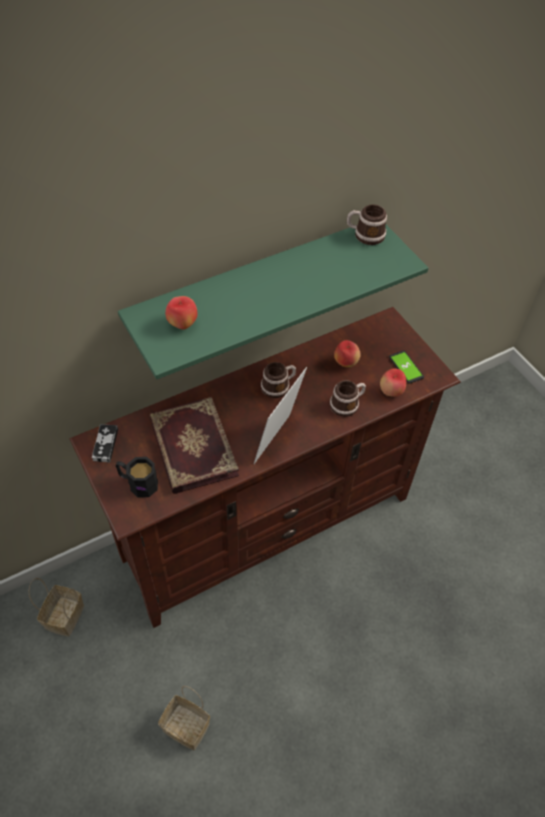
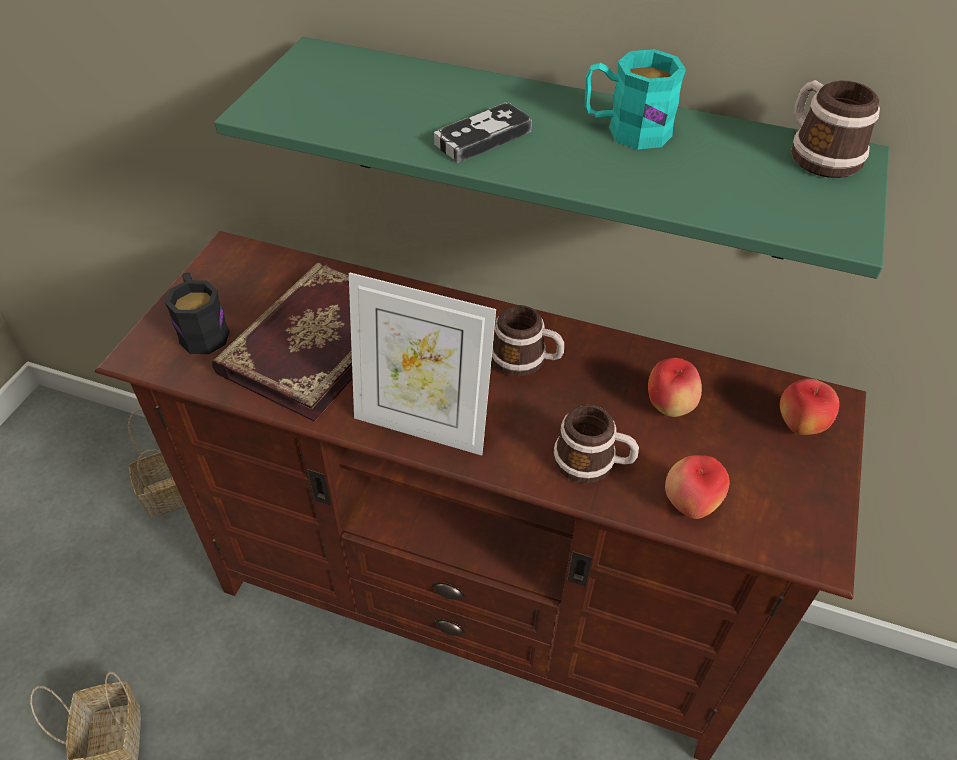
camera: 50 degrees right, 5 degrees down
game controller [92,424,118,463] -> game controller moved to [434,102,532,163]
apple [165,296,197,330] -> apple moved to [780,379,839,435]
picture frame [254,367,307,464] -> picture frame turned 150 degrees counterclockwise [349,272,496,456]
phone [389,350,424,384] -> none
none -> turquoise mug [585,49,686,149]

